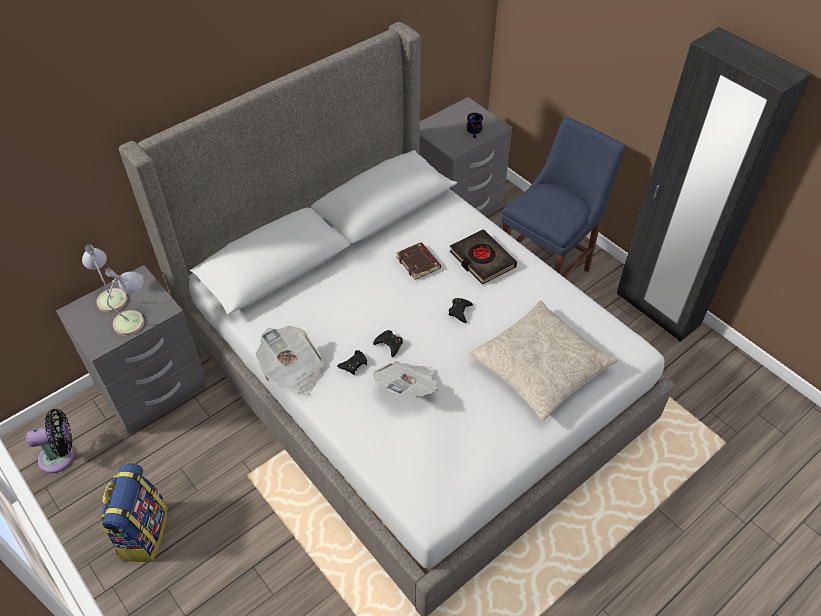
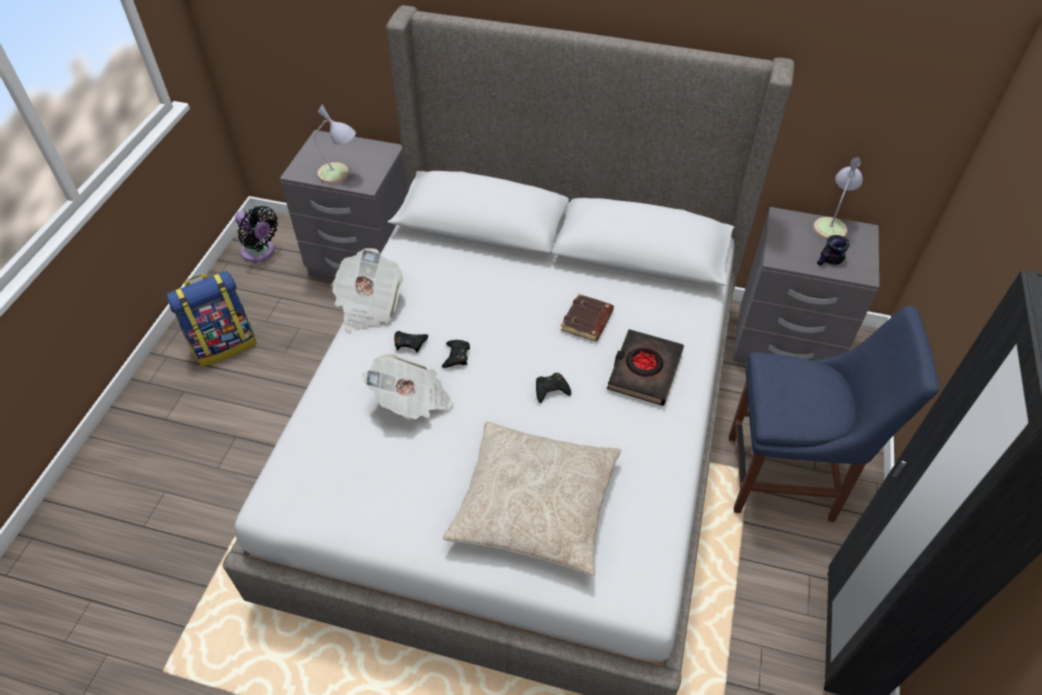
camera: 55 degrees right, 0 degrees up
table lamp [82,244,128,313] -> table lamp moved to [813,158,863,241]

